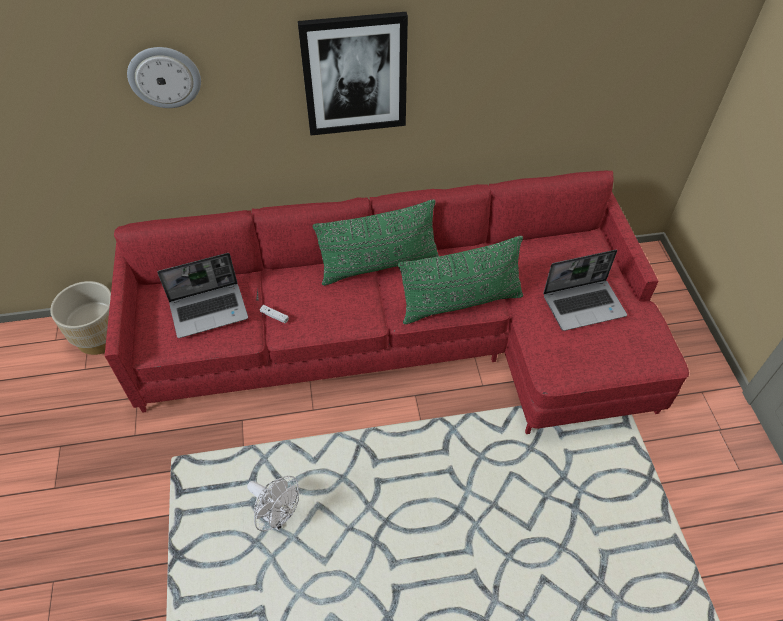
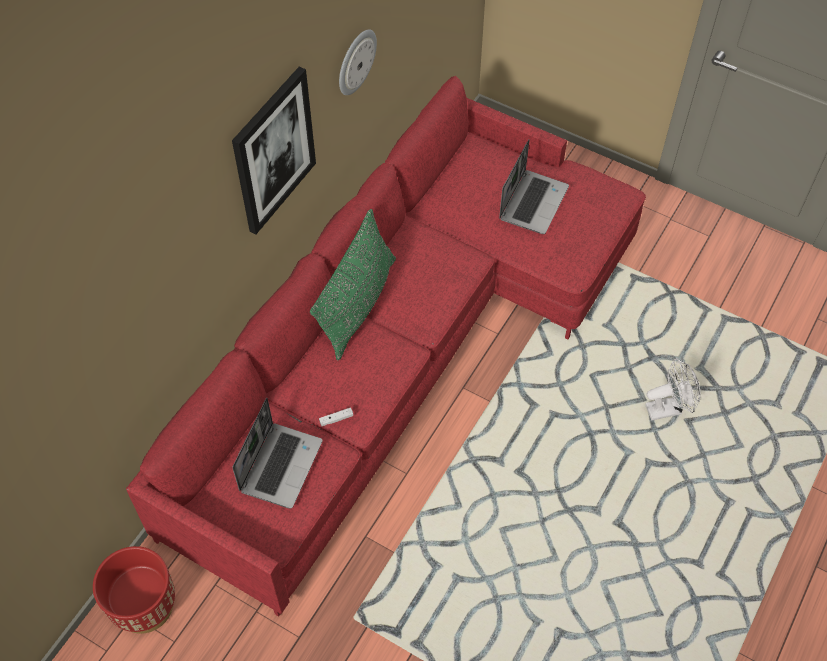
camera: 50 degrees left, 5 degrees up
beige planter [50,281,111,355] -> red planter [93,546,175,634]
wall clock [127,47,201,108] -> wall clock moved to [339,29,377,95]
white fan [247,476,299,531] -> white fan moved to [645,358,700,420]
green pillow [398,236,523,324] -> none

